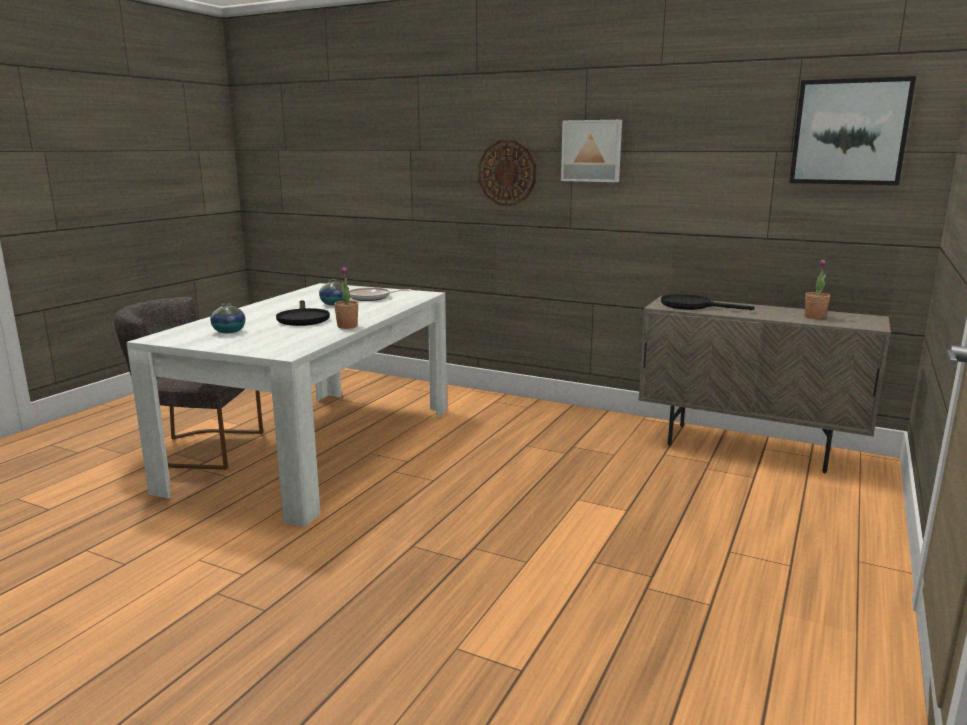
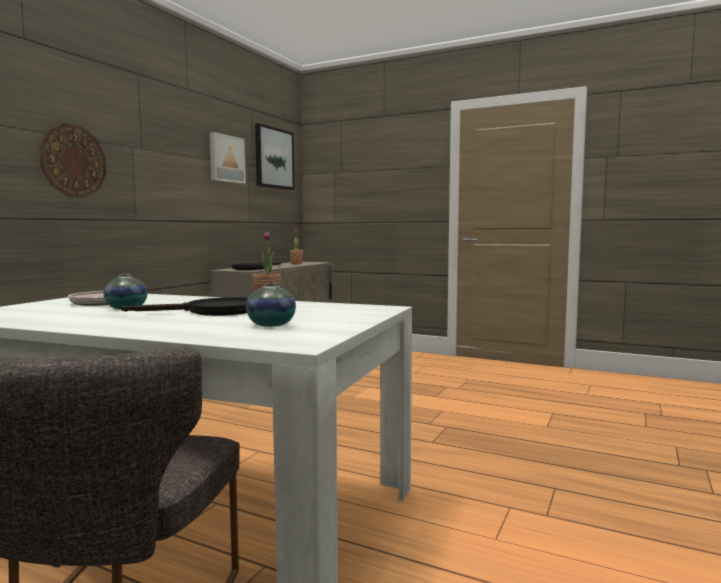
camera: 90 degrees left, 10 degrees down
picture [561,120,622,182] -> picture moved to [210,132,246,184]

